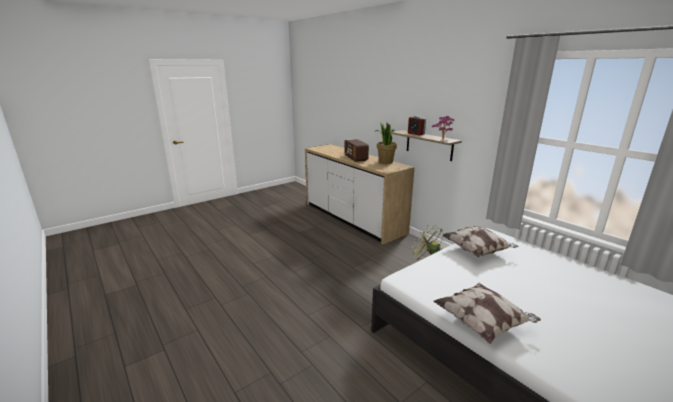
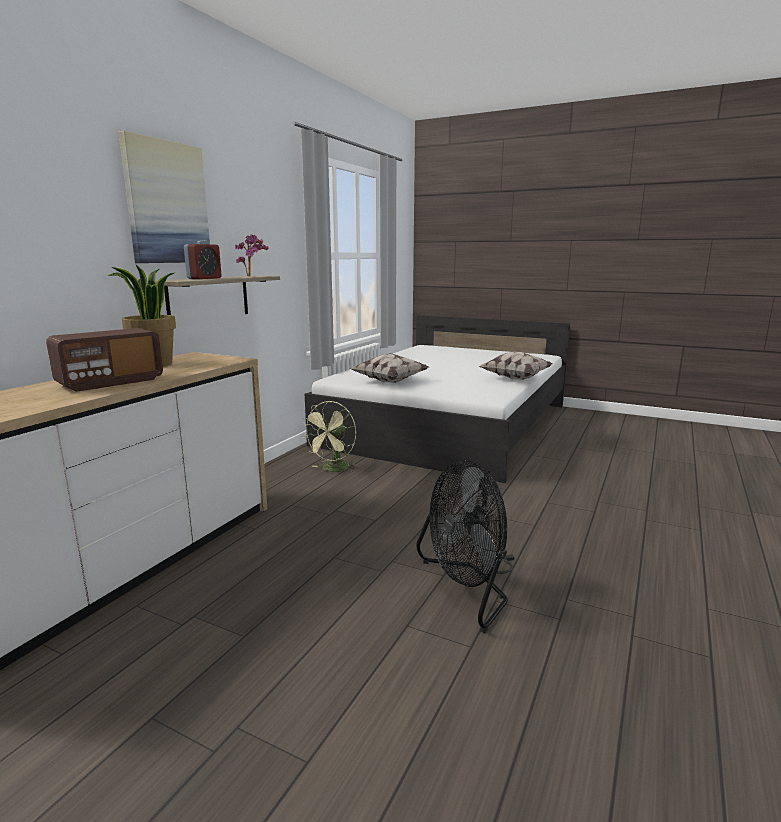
camera: 115 degrees left, 5 degrees down
none -> picture [118,131,210,263]
none -> black fan [416,460,515,633]

